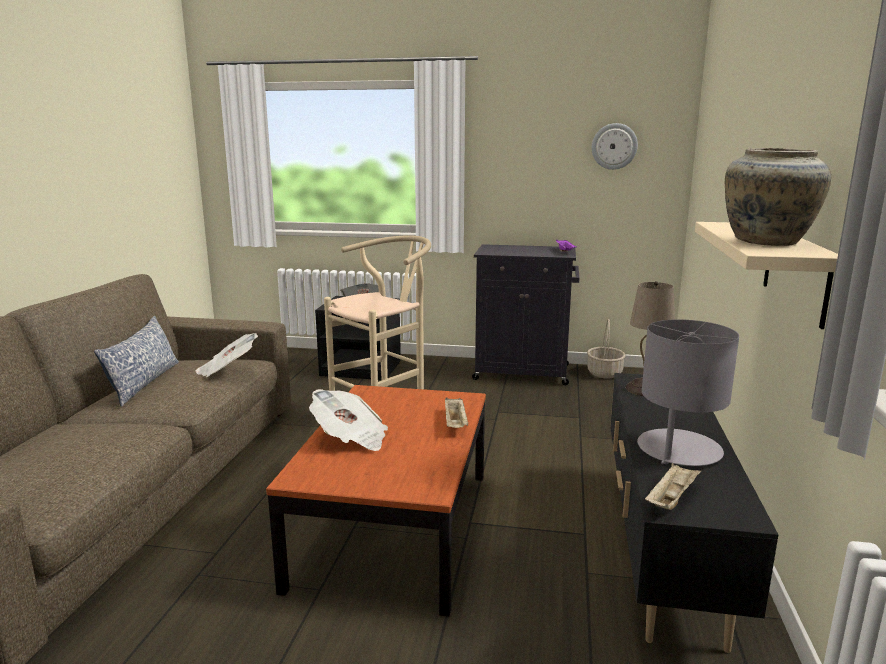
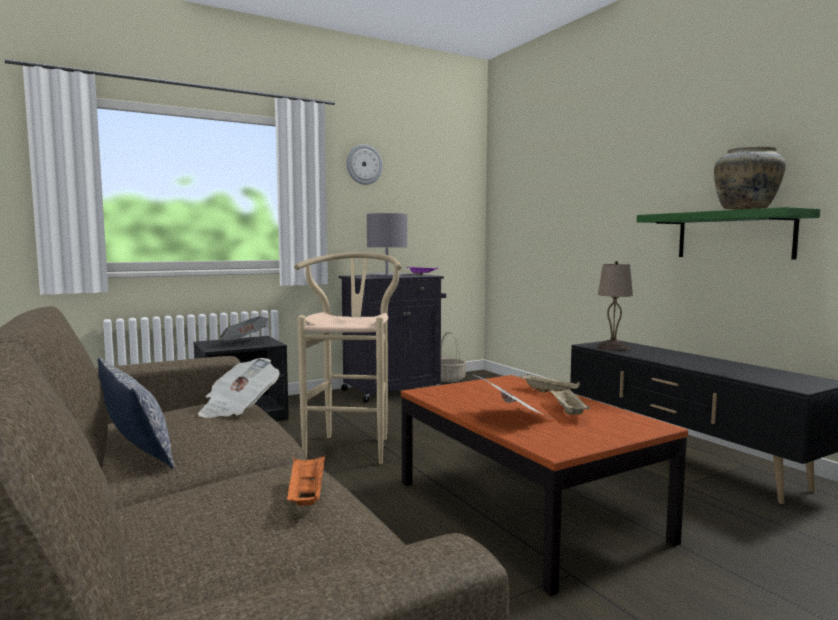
camera: 40 degrees left, 10 degrees down
wall clock [592,123,638,170] -> wall clock moved to [346,144,383,185]
grey table lamp [637,319,739,466] -> grey table lamp moved to [367,213,407,277]
beige tray [645,463,701,510] -> beige tray moved to [549,388,590,415]
beige shelf [695,222,838,329] -> green shelf [637,207,820,260]
none -> orange tray [287,456,325,506]

